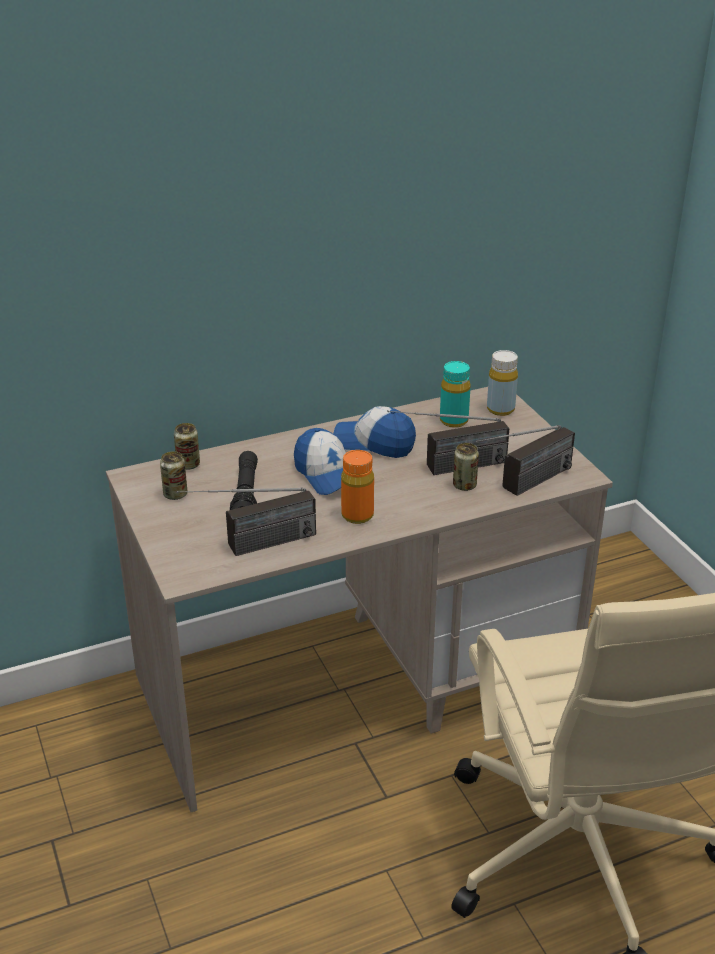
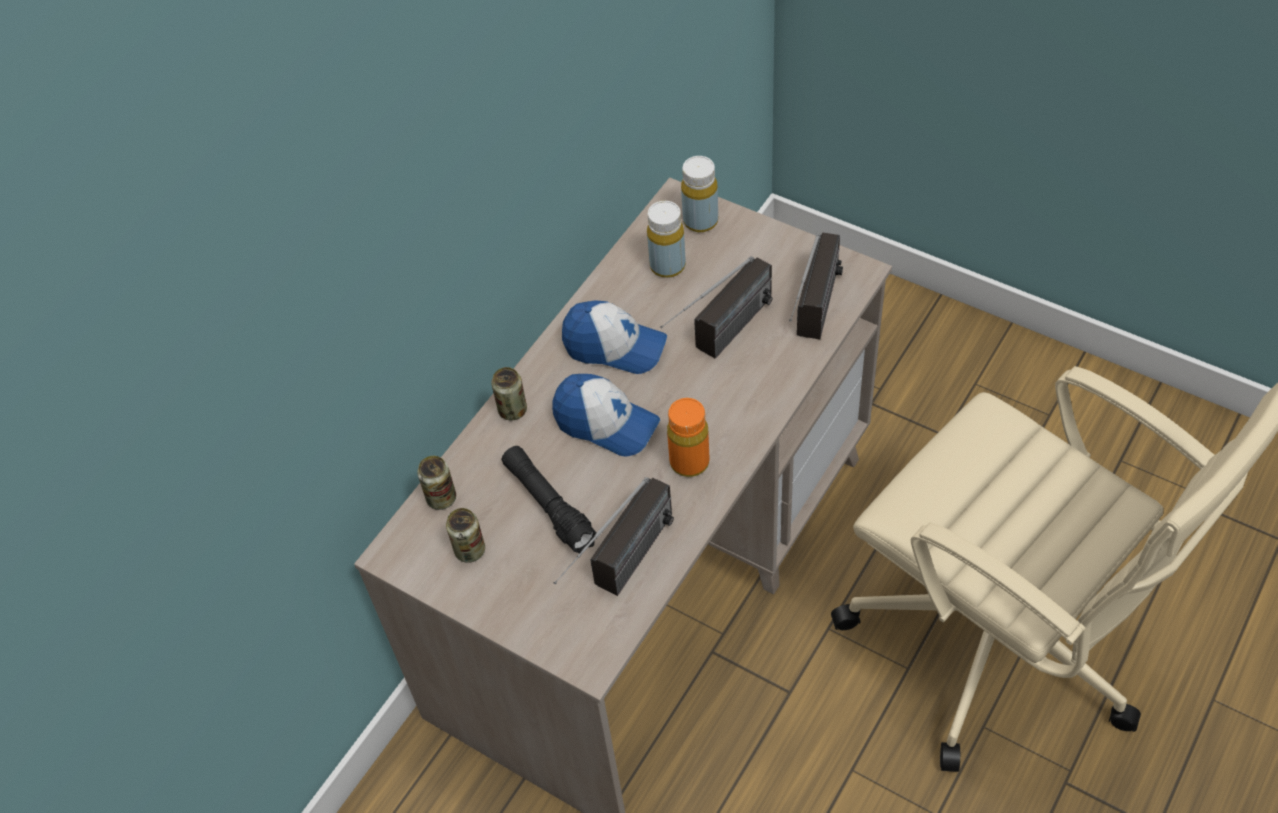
camera: 30 degrees left, 20 degrees up
cap [333,406,416,458] -> cap turned 150 degrees counterclockwise [562,300,667,374]
turquoise bottle [440,361,471,428] -> yellow bottle [647,201,686,278]
can [453,443,479,491] -> can moved to [491,367,527,420]

